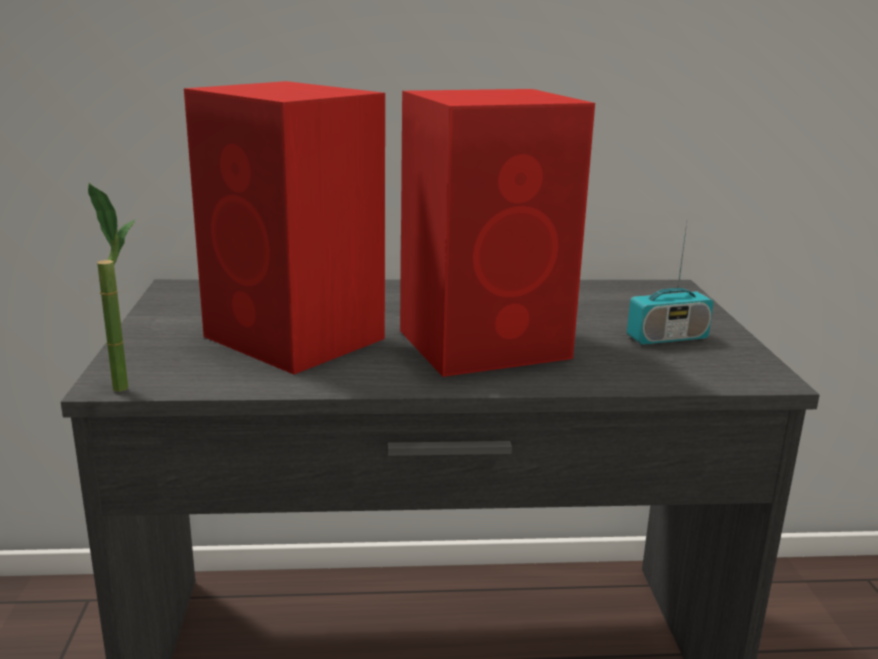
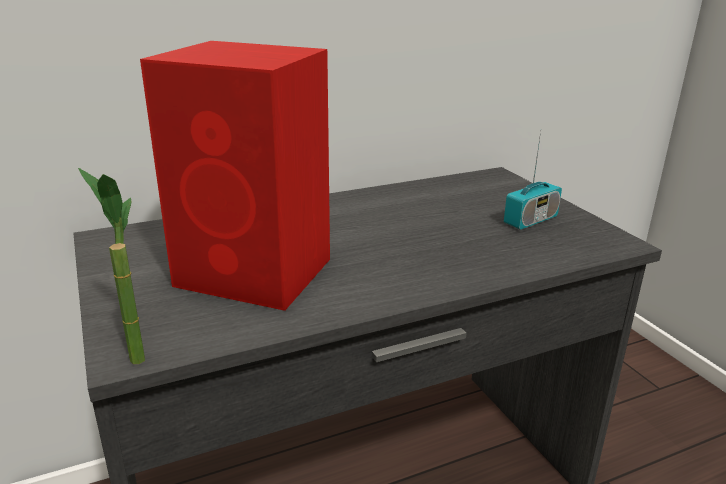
camera: 20 degrees left, 5 degrees up
red speaker [400,89,595,377] -> none

